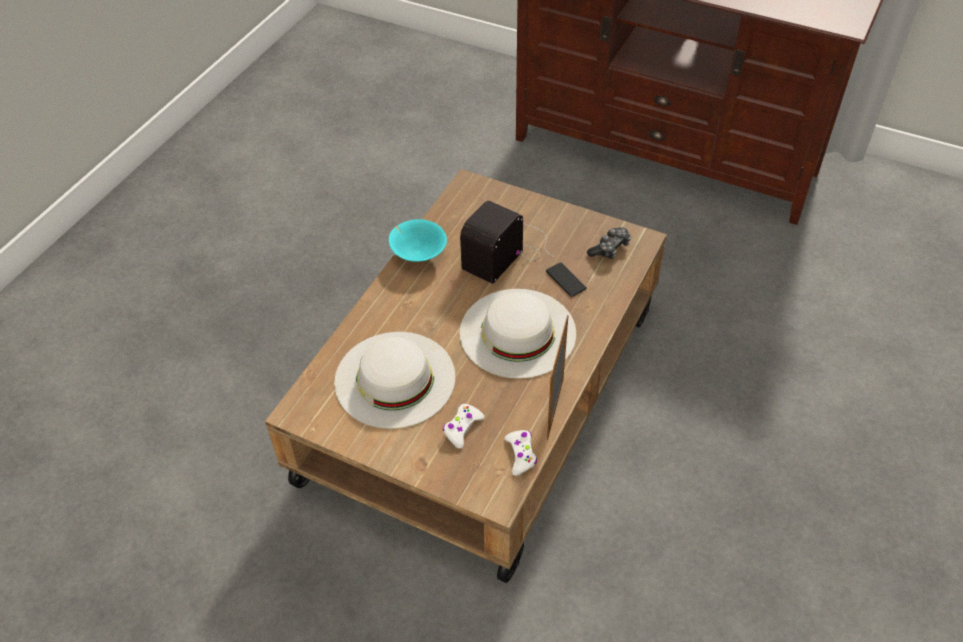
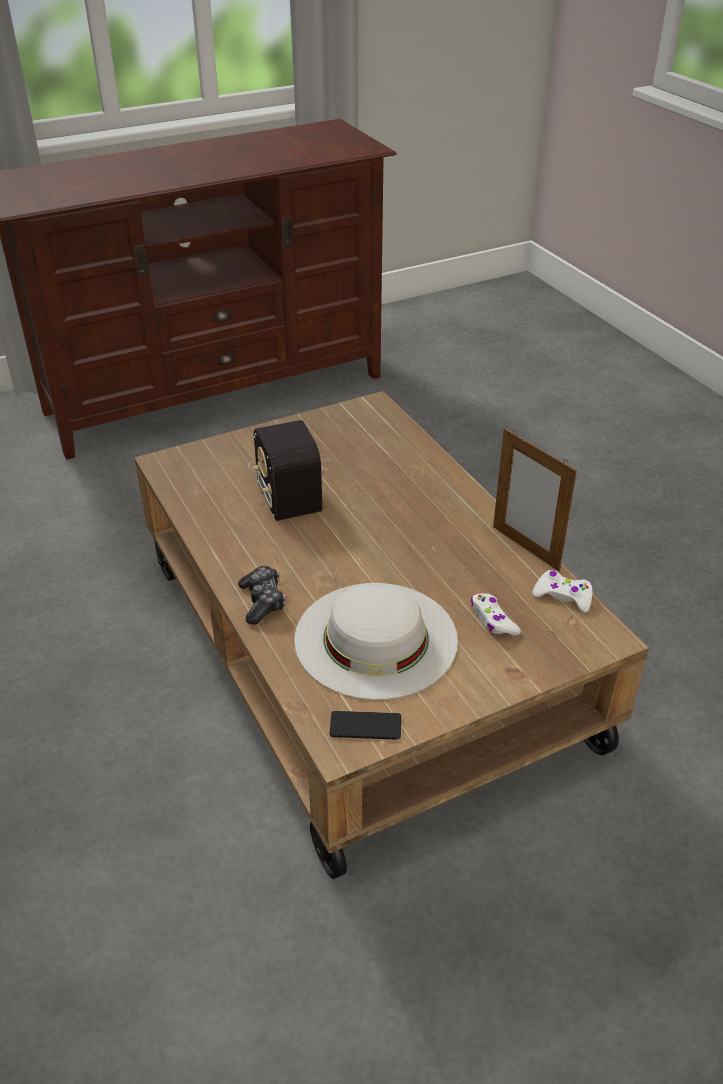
camera: 55 degrees left, 10 degrees down
turquoise bowl [389,219,447,262] -> none
white hat [460,289,576,379] -> none
phone [546,262,587,297] -> phone moved to [330,711,401,740]
game controller [587,227,631,260] -> game controller moved to [238,566,285,625]

